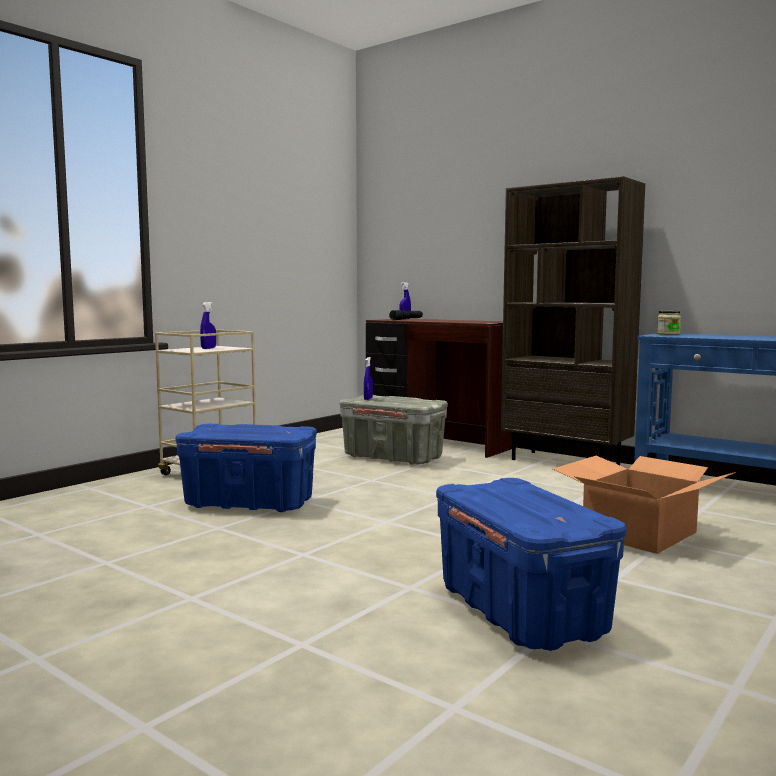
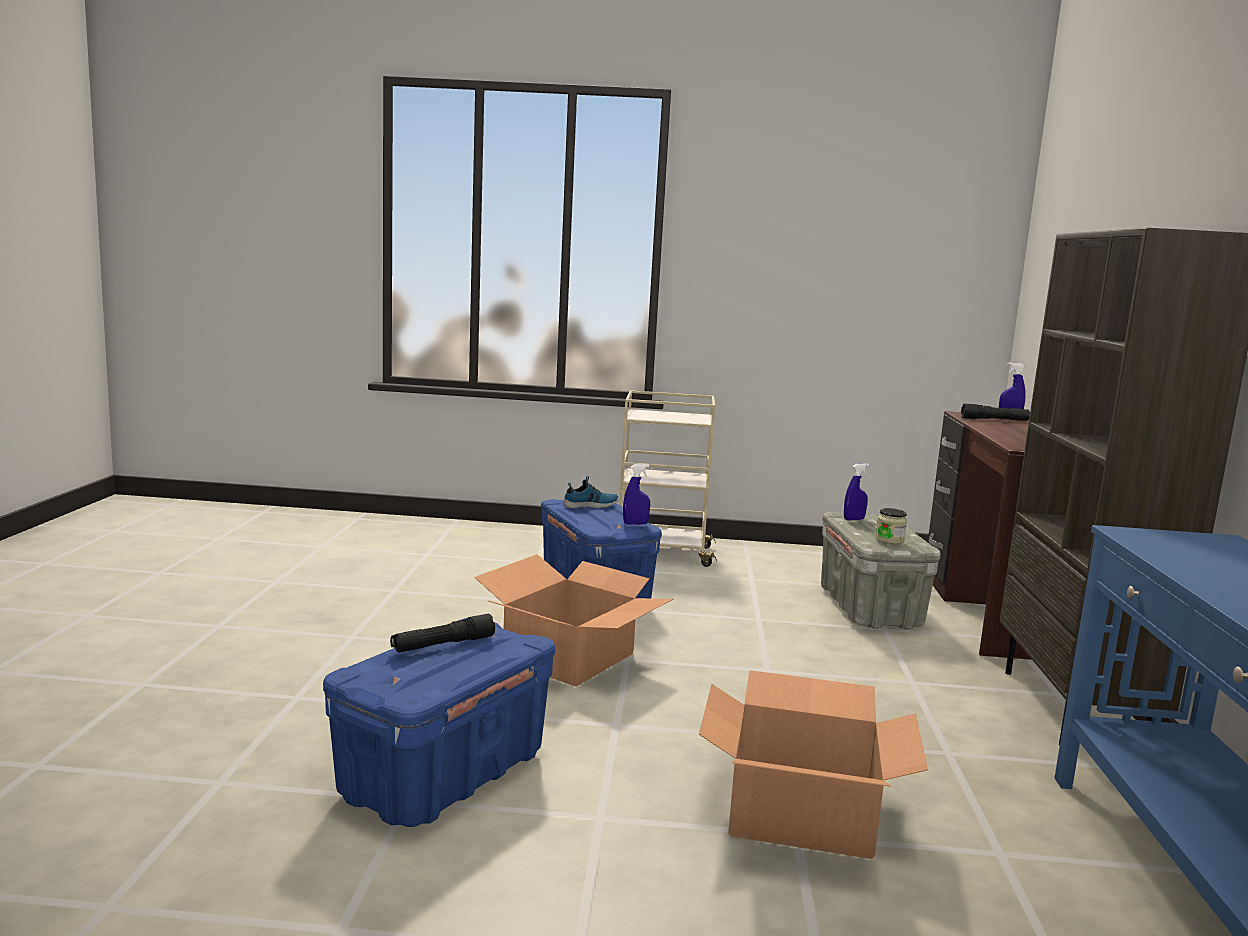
camera: 55 degrees right, 5 degrees up
blue spray bottle [200,302,216,349] -> blue spray bottle moved to [623,464,650,525]
jar [657,311,681,335] -> jar moved to [876,508,907,544]
none -> black flashlight [390,614,495,653]
none -> cardboard box [474,554,674,686]
none -> shoe [563,476,618,508]

